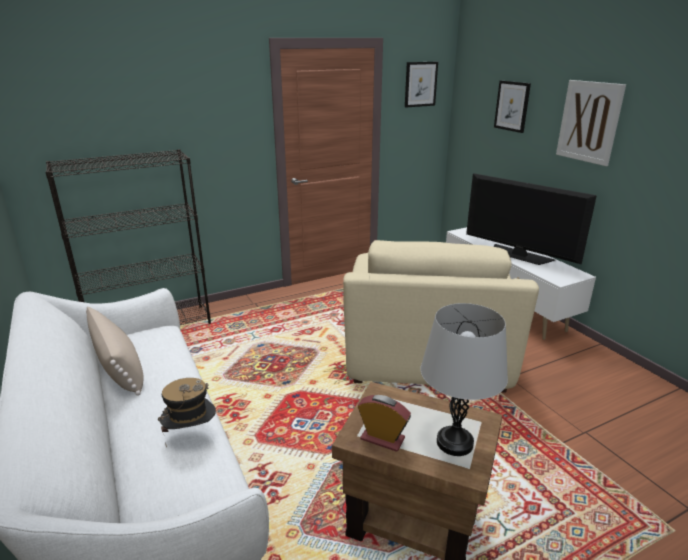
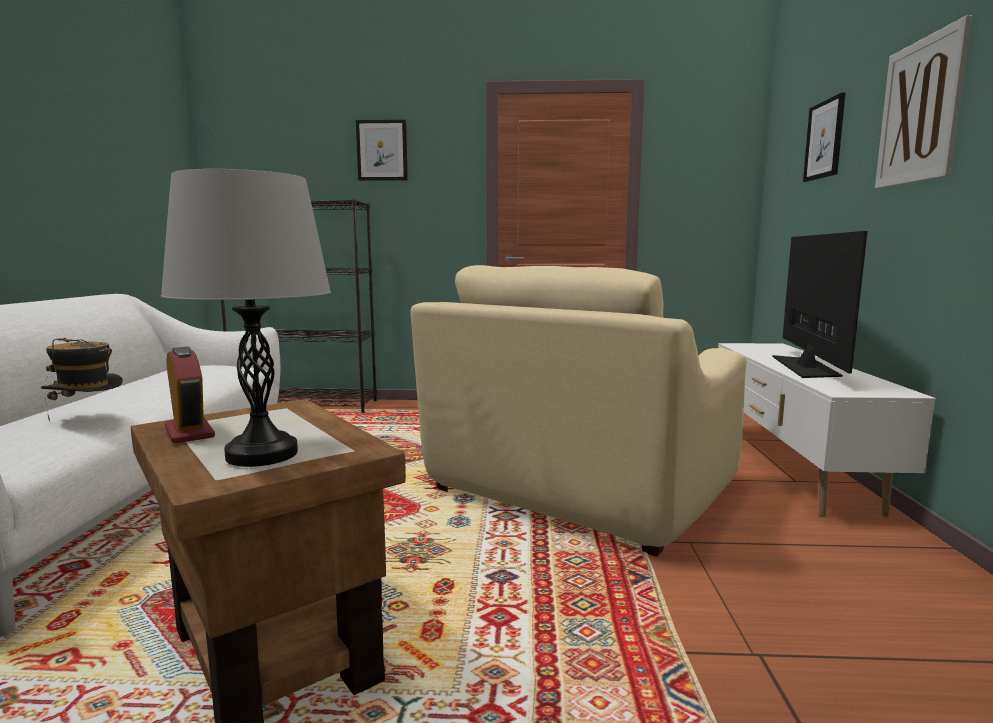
camera: 30 degrees right, 15 degrees down
beige pillow [86,306,144,396] -> none
picture [405,62,438,107] -> picture moved to [356,120,408,181]
television [466,173,597,265] -> television turned 150 degrees counterclockwise [772,231,868,378]

